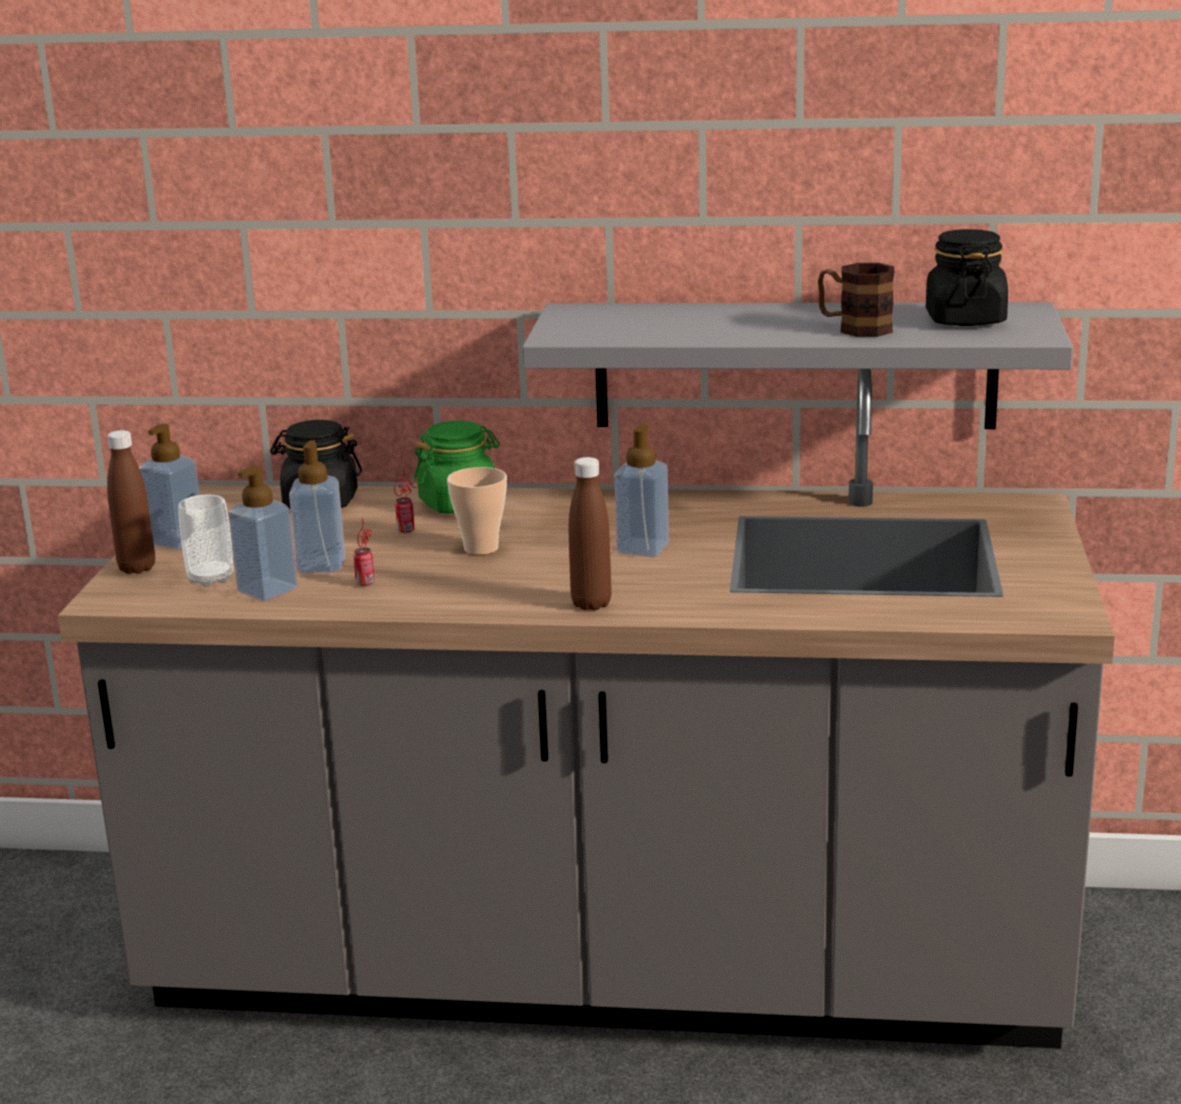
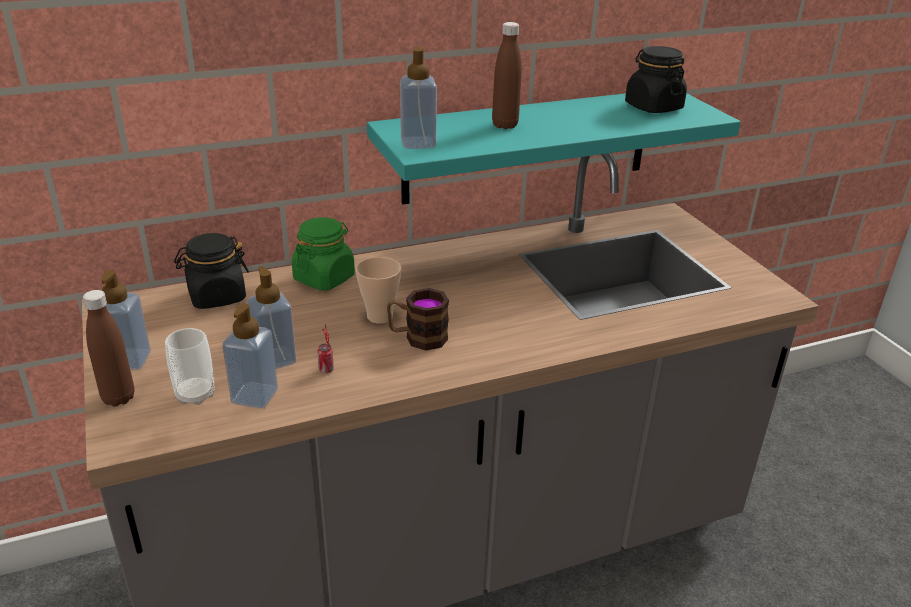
camera: 30 degrees left, 10 degrees up
can [394,469,418,533] -> none
grey shelf [522,302,1073,429] -> turquoise shelf [367,93,741,205]
brown bottle [569,457,612,610] -> brown bottle moved to [492,22,522,129]
soap dispenser [615,424,669,557] -> soap dispenser moved to [400,46,437,149]
mug [818,263,894,337] -> mug moved to [387,288,449,350]

